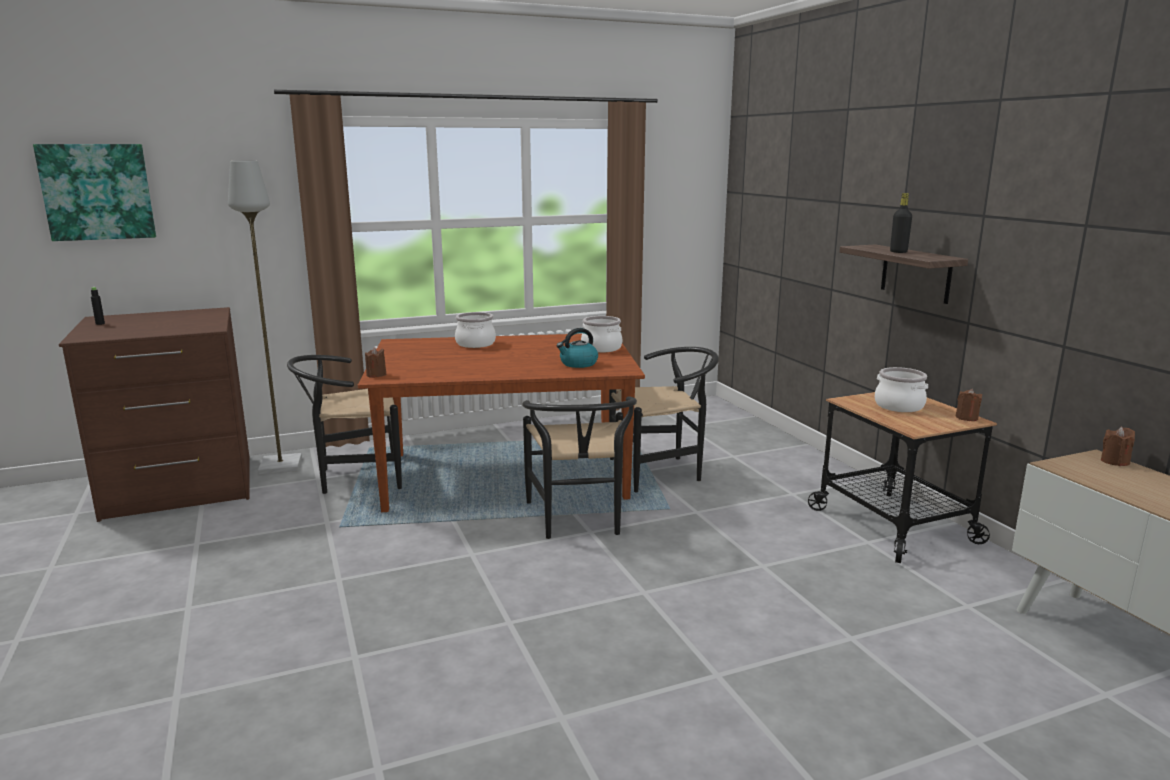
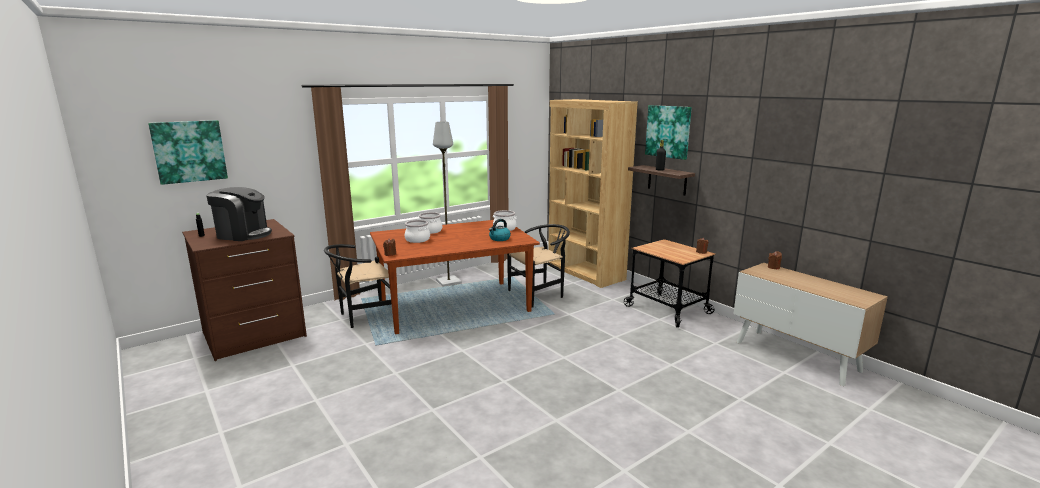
camera: 15 degrees left, 0 degrees up
grey floor lamp [228,161,302,474] -> grey floor lamp moved to [433,122,462,287]
black chair [523,396,637,539] -> none
cooking pot [875,367,928,412] -> cooking pot moved to [405,220,430,243]
none -> coffee machine [206,187,272,241]
none -> brown bookcase [548,99,638,288]
none -> picture [645,105,692,160]

